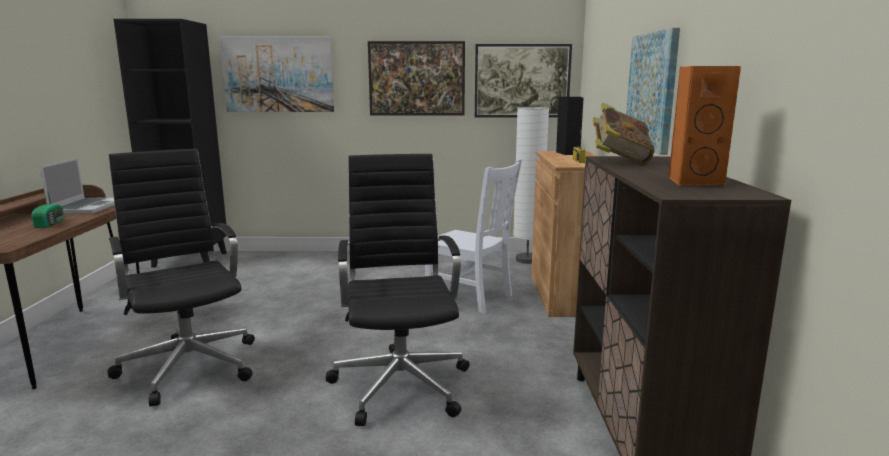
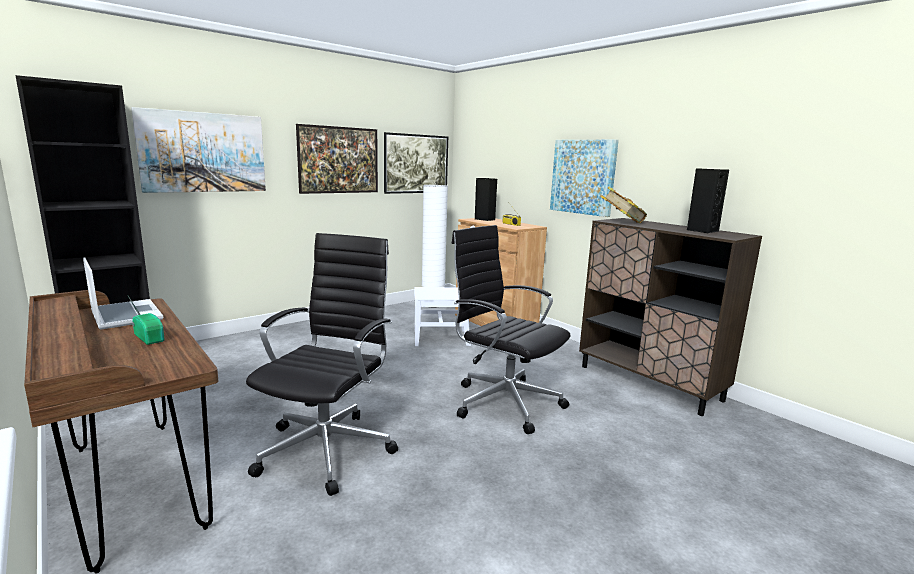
camera: 40 degrees left, 0 degrees up
black office chair [107,148,255,407] -> black office chair turned 90 degrees clockwise [246,233,398,496]
orange speaker [669,66,741,186] -> black speaker [687,169,729,234]

